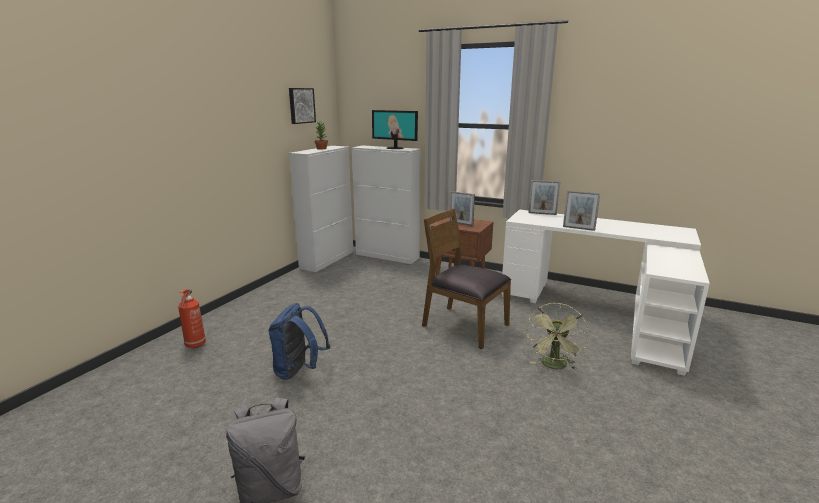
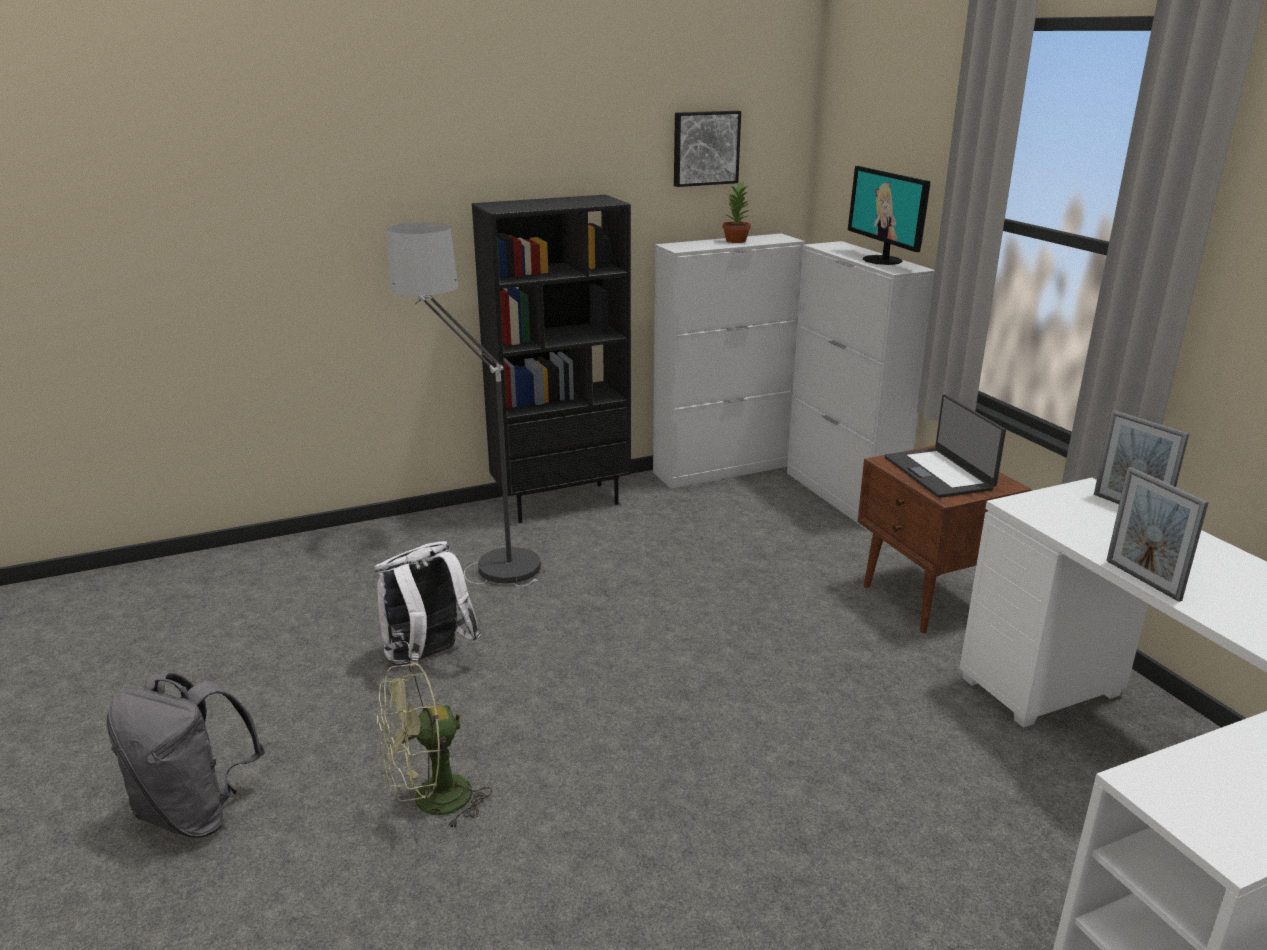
camera: 40 degrees right, 5 degrees up
fire extinguisher [178,289,206,348] -> none
blue backpack [269,303,330,380] -> white backpack [374,541,482,665]
brown chair [422,209,511,349] -> none
picture frame [450,191,475,226] -> laptop [885,394,1006,498]
green fan [527,303,589,370] -> green fan moved to [377,663,492,830]
none -> floor lamp [387,223,541,587]
none -> black bookcase [472,195,631,523]

